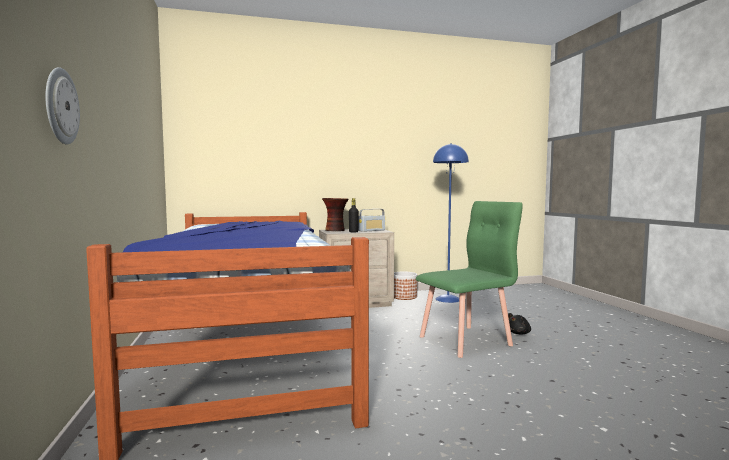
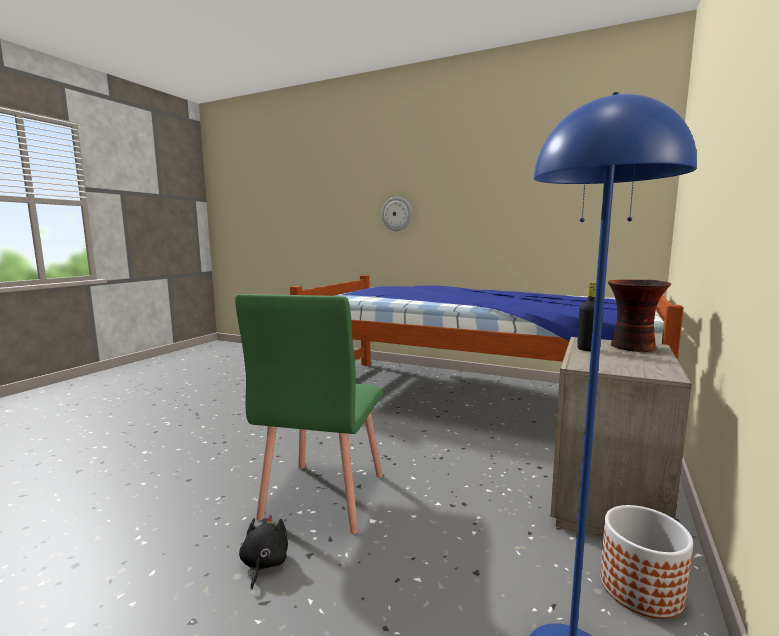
camera: 130 degrees right, 5 degrees up
radio [359,209,385,232] -> none

